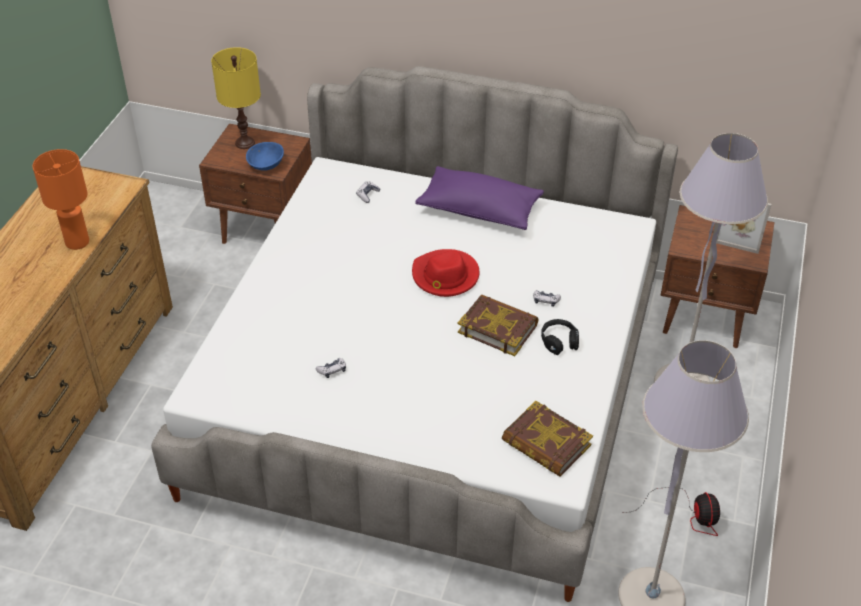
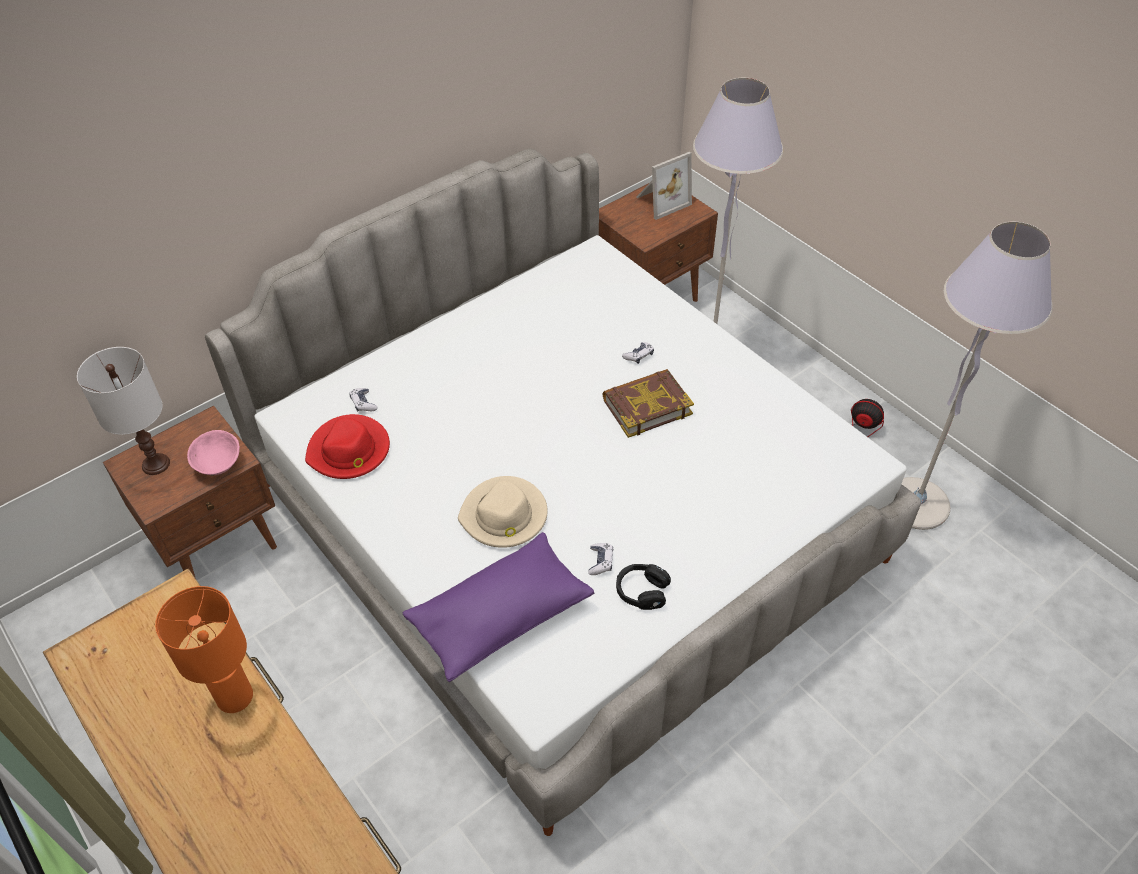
camera: 55 degrees left, 5 degrees up
yellow table lamp [211,47,261,149] -> white table lamp [77,347,170,475]
blue bowl [246,142,284,171] -> pink bowl [187,430,240,475]
red hat [412,249,479,297] -> red hat moved to [305,414,390,479]
purple pillow [415,166,544,230] -> purple pillow moved to [403,532,594,682]
book [502,401,593,477] -> none
black headphones [541,319,579,355] -> black headphones moved to [616,564,671,610]
none -> beige hat [458,476,548,548]

